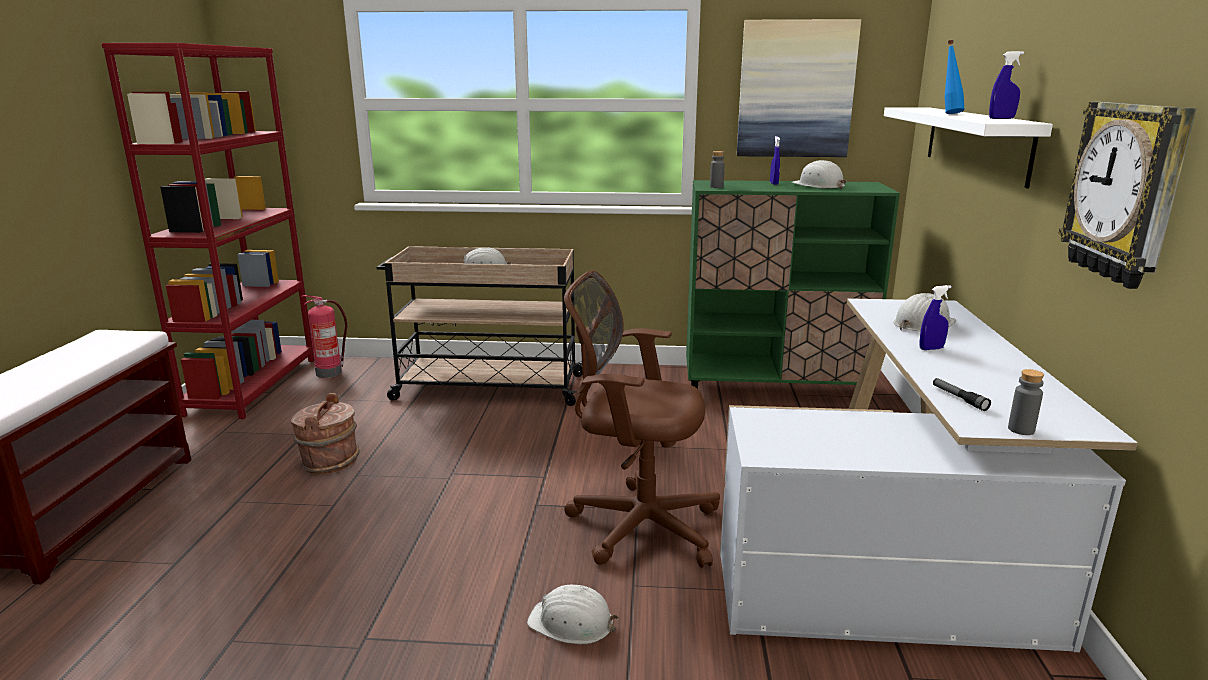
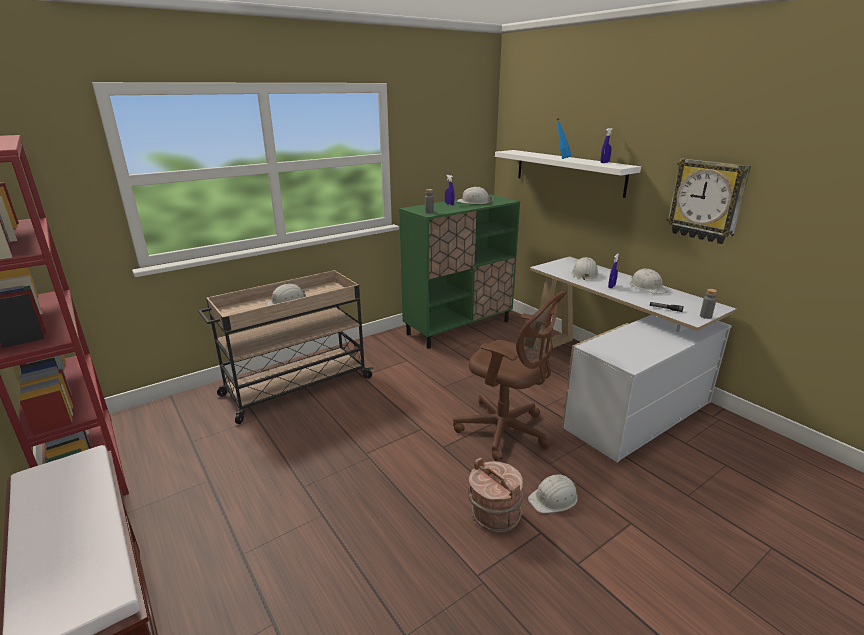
camera: 40 degrees left, 5 degrees up
brown bucket [291,393,359,475] -> brown bucket moved to [468,457,523,533]
fire extinguisher [301,295,347,378] -> none
brown office chair [564,270,720,568] -> brown office chair turned 120 degrees counterclockwise [453,291,567,461]
picture [737,19,861,157] -> none
none -> white hard hat [630,269,668,294]

